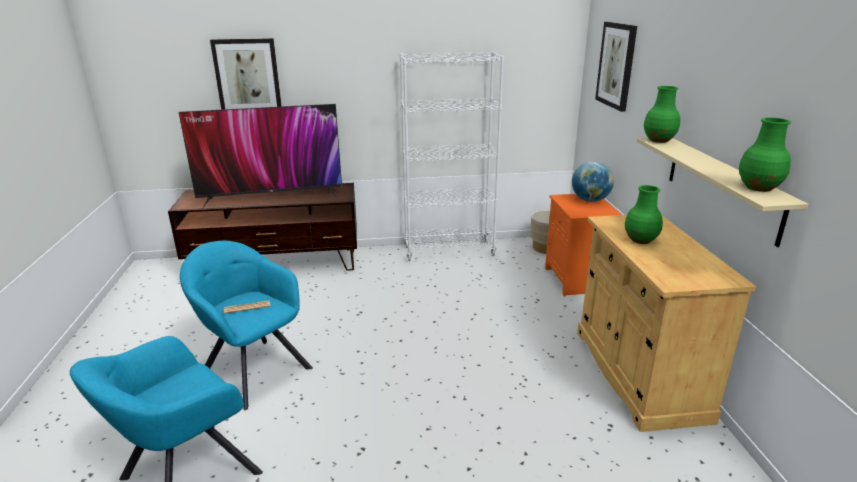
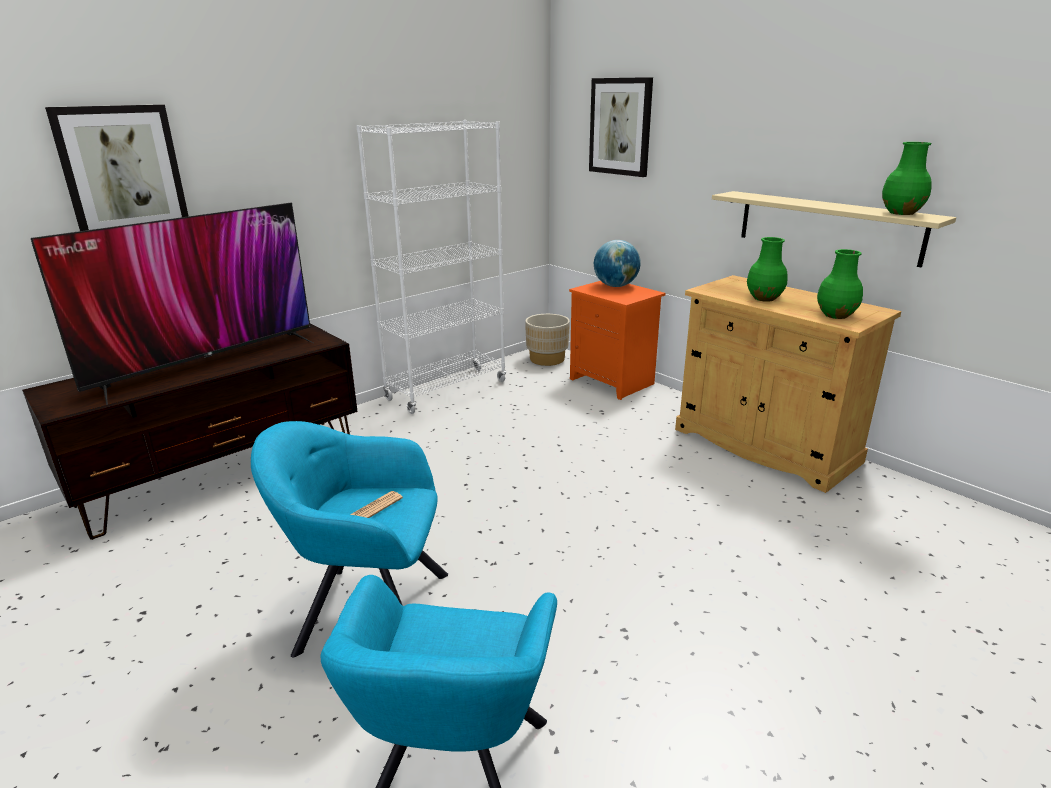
camera: 35 degrees left, 0 degrees up
green vase [644,86,680,143] -> green vase moved to [817,249,863,319]

